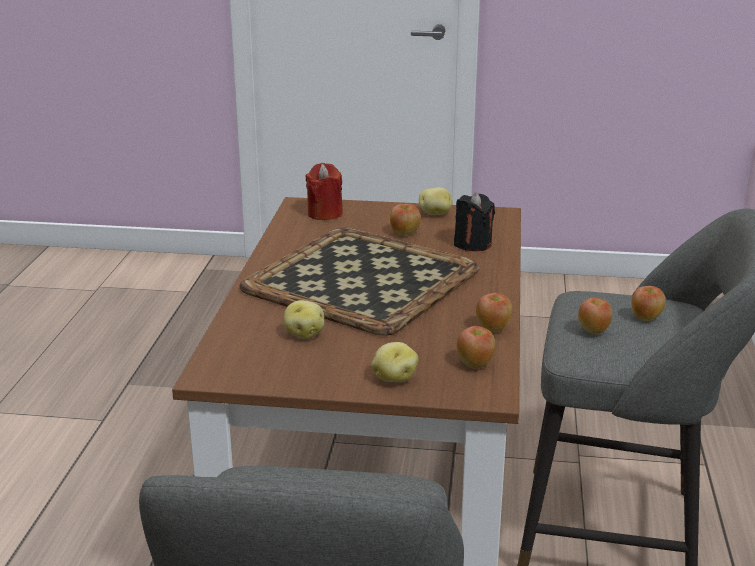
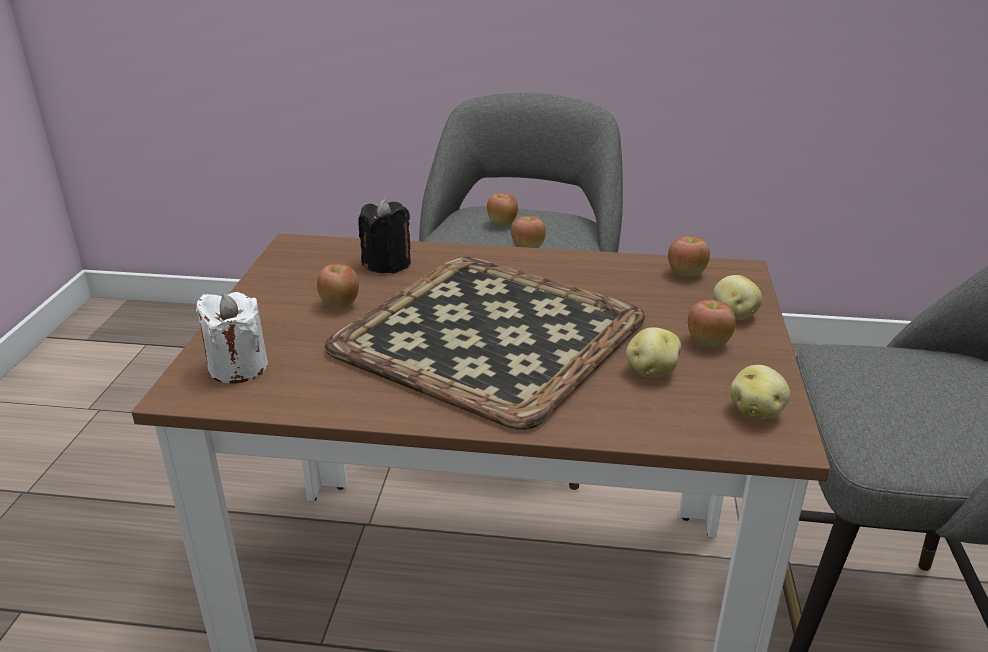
camera: 90 degrees left, 5 degrees up
red candle [305,163,343,220] -> white candle [196,292,268,383]
potato [419,187,453,215] -> potato moved to [730,365,790,420]
apple [476,293,512,332] -> apple moved to [688,300,736,347]

